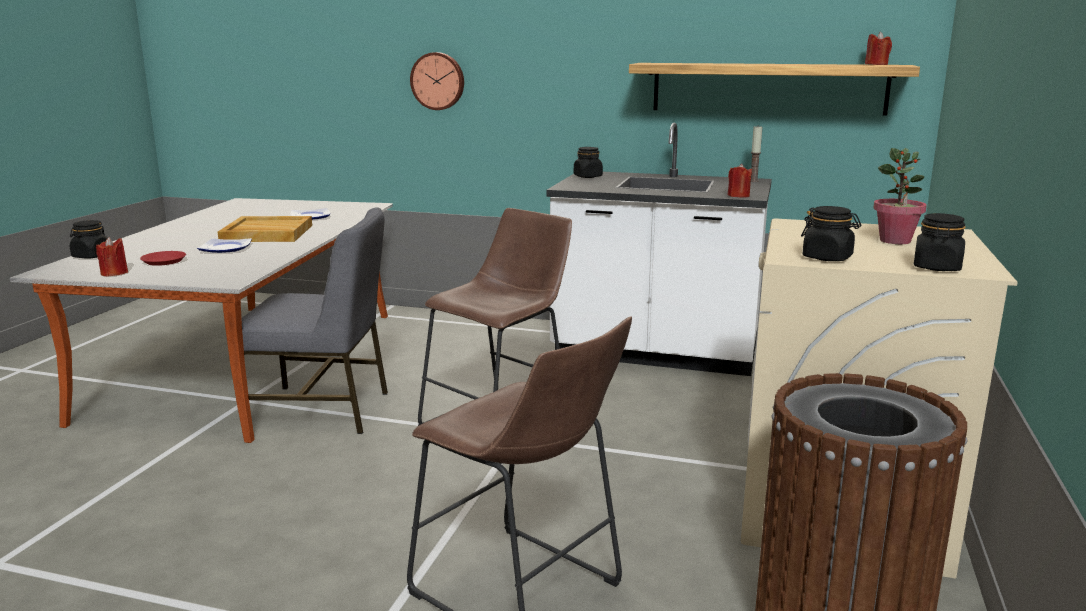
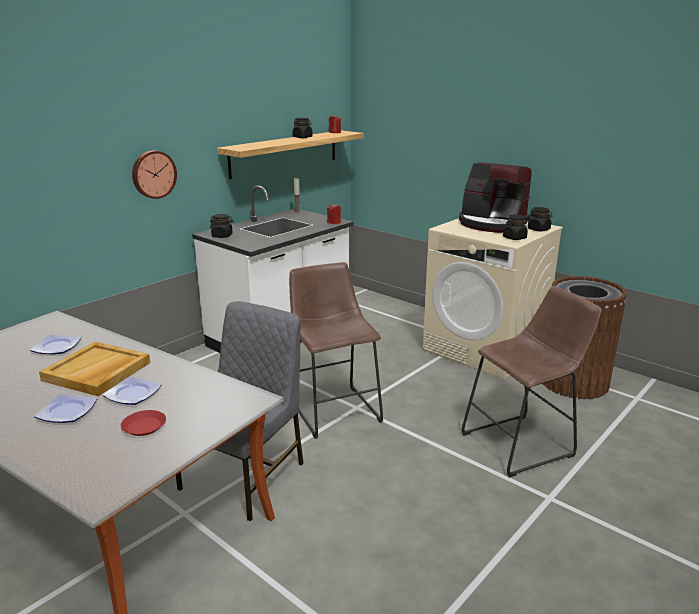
camera: 65 degrees left, 5 degrees up
black jar [70,220,107,259] -> black jar moved to [293,118,313,138]
red candle [96,237,128,277] -> none
wall clock [410,52,464,110] -> wall clock moved to [132,151,177,199]
potted plant [873,148,927,244] -> coffee machine [459,162,532,233]
none -> plate [34,394,98,423]

